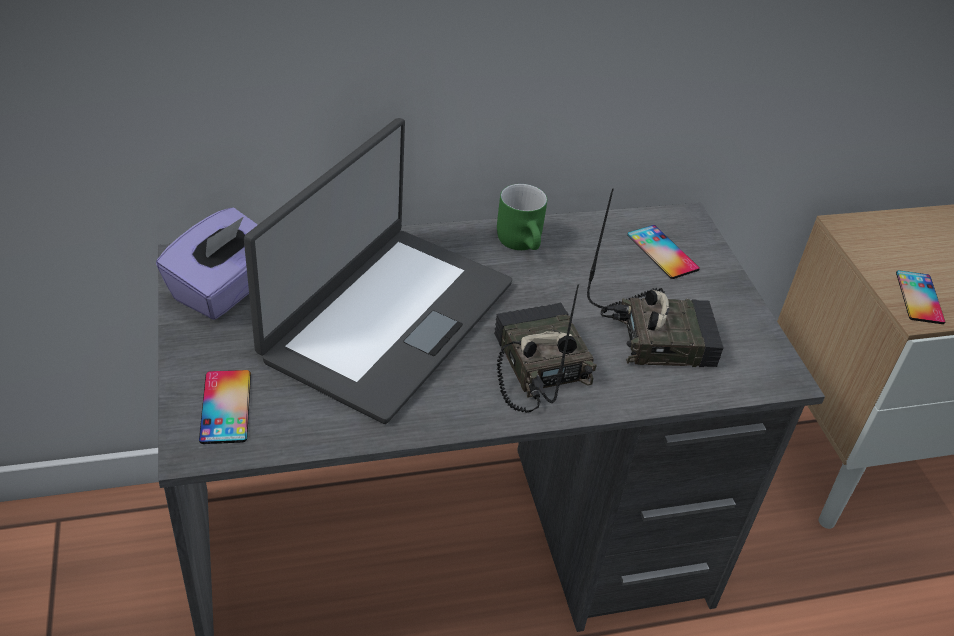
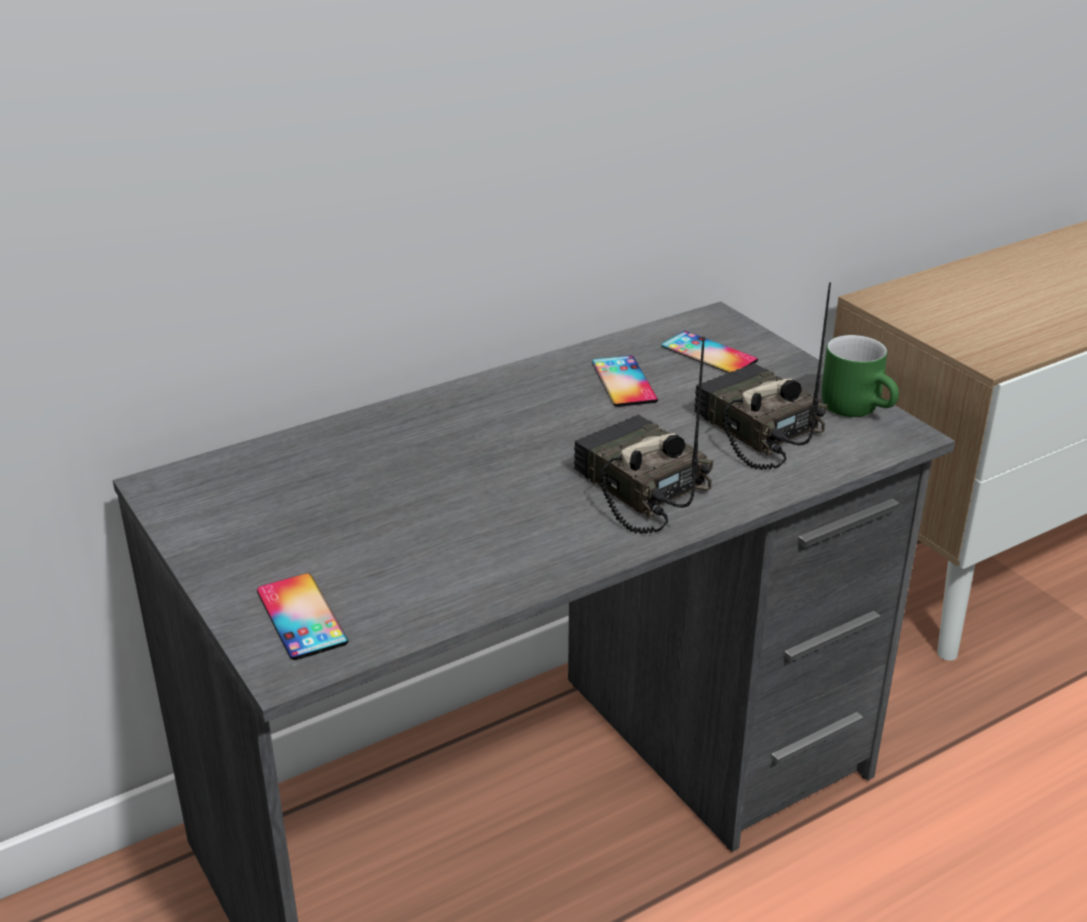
camera: 15 degrees left, 10 degrees down
purple tissue box [156,207,258,320] -> none
laptop [244,118,512,424] -> none
green mug [497,184,547,250] -> green mug moved to [822,335,899,417]
radio [587,188,723,367] -> radio turned 105 degrees counterclockwise [694,282,831,470]
phone [896,270,945,324] -> phone moved to [592,355,658,407]

